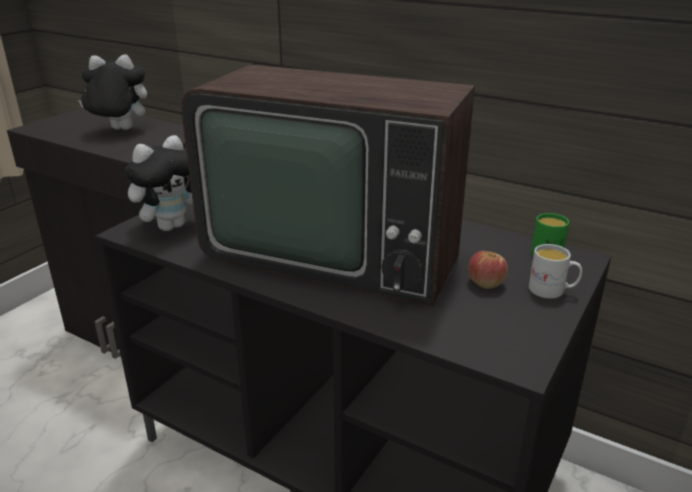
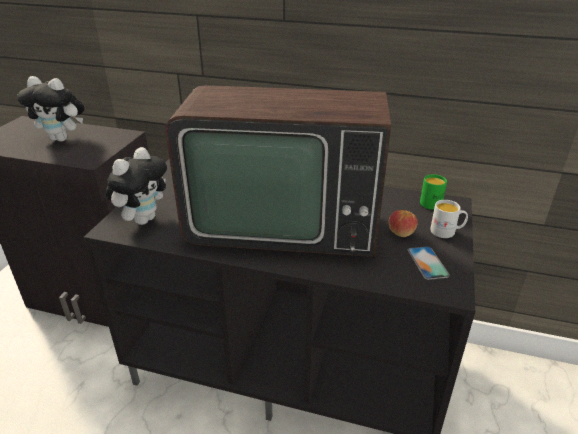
camera: 15 degrees left, 5 degrees up
plush toy [78,54,147,130] -> plush toy turned 150 degrees counterclockwise [17,76,85,141]
none -> phone [407,246,450,280]

